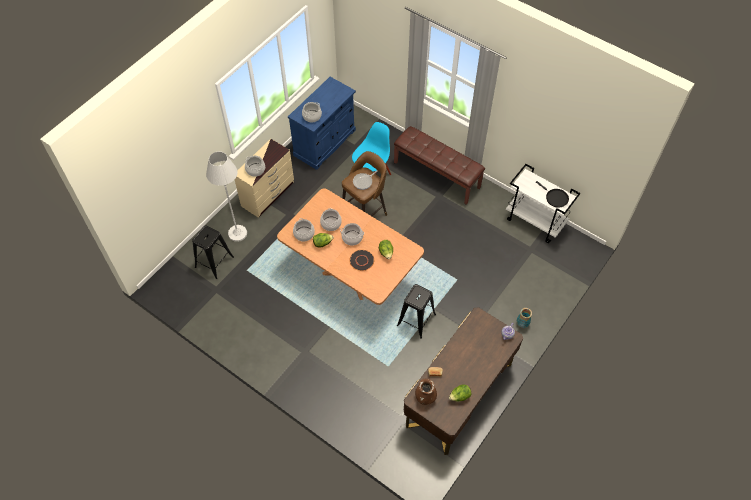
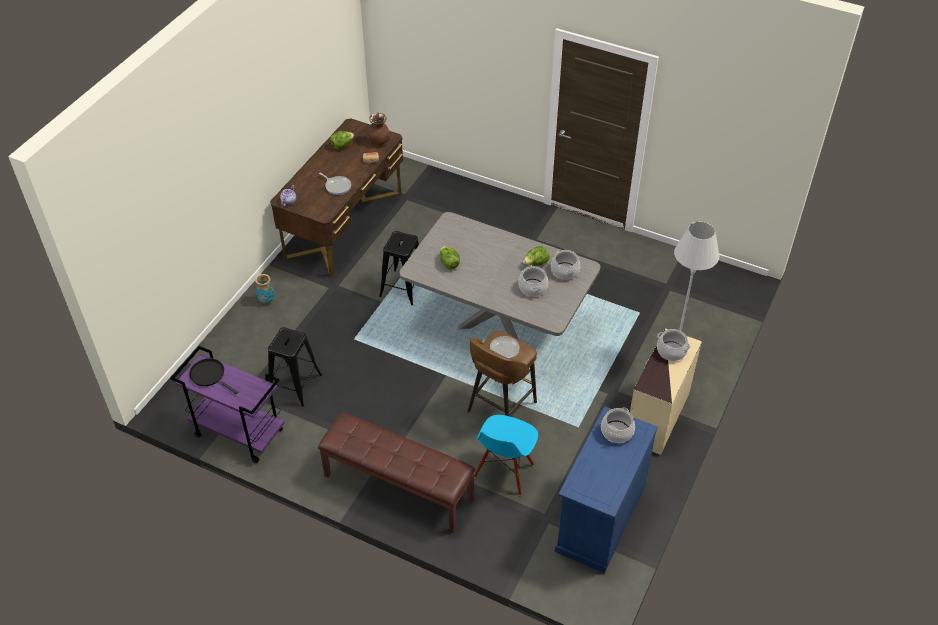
camera: 170 degrees right, 10 degrees down
black stool [192,226,234,279] -> black stool moved to [268,327,322,407]
brown dining table [277,188,424,305] -> grey dining table [399,212,600,339]
cooking pot [340,223,364,246] -> none
black plate [349,250,374,271] -> none
white cart [506,164,580,243] -> purple cart [170,346,285,463]
none -> frying pan [319,173,351,195]

